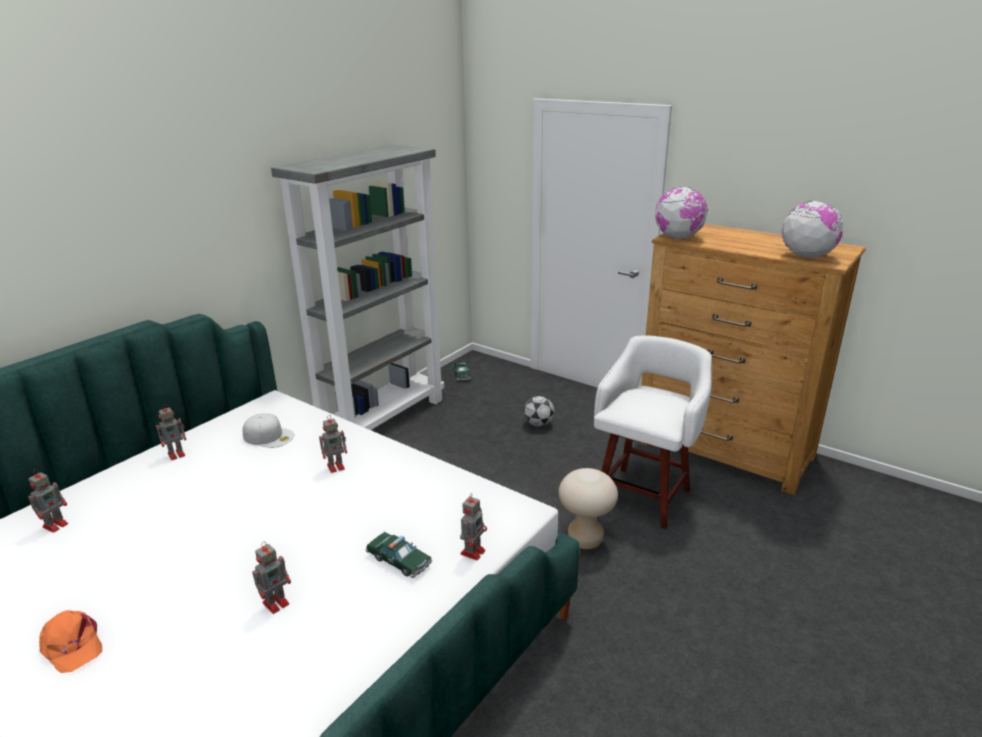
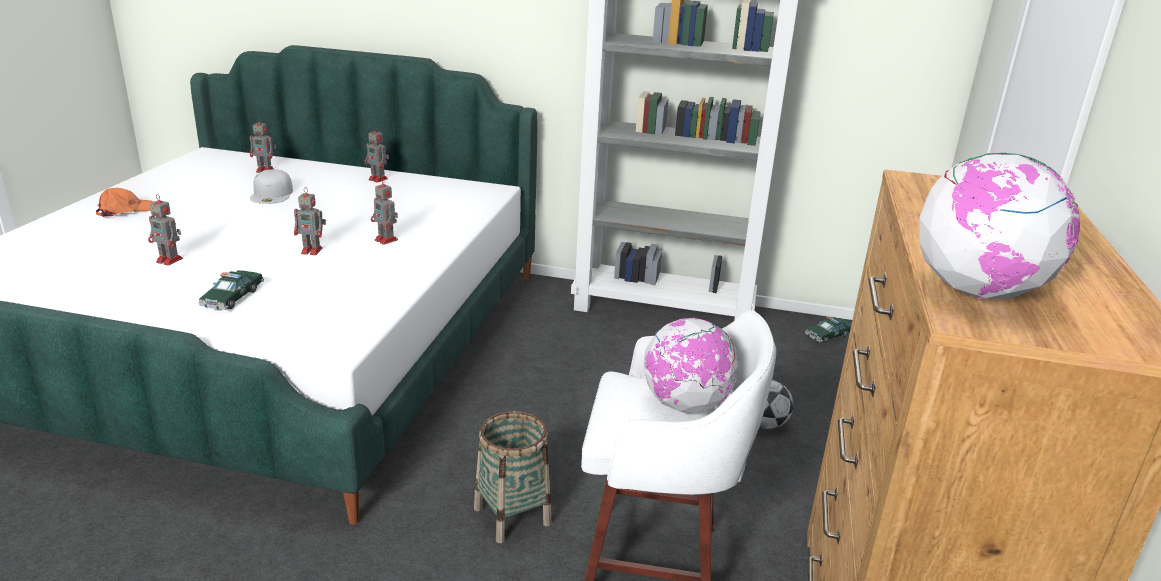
camera: 65 degrees right, 0 degrees up
orange cap [39,610,102,673] -> orange cap turned 150 degrees counterclockwise [96,188,154,218]
white cap [243,413,294,448] -> white cap moved to [250,169,293,204]
toy robot [460,493,487,560] -> toy robot moved to [294,187,326,255]
beige stool [559,468,618,549] -> basket [474,411,551,543]
globe [655,187,708,239] -> globe moved to [643,318,738,413]

